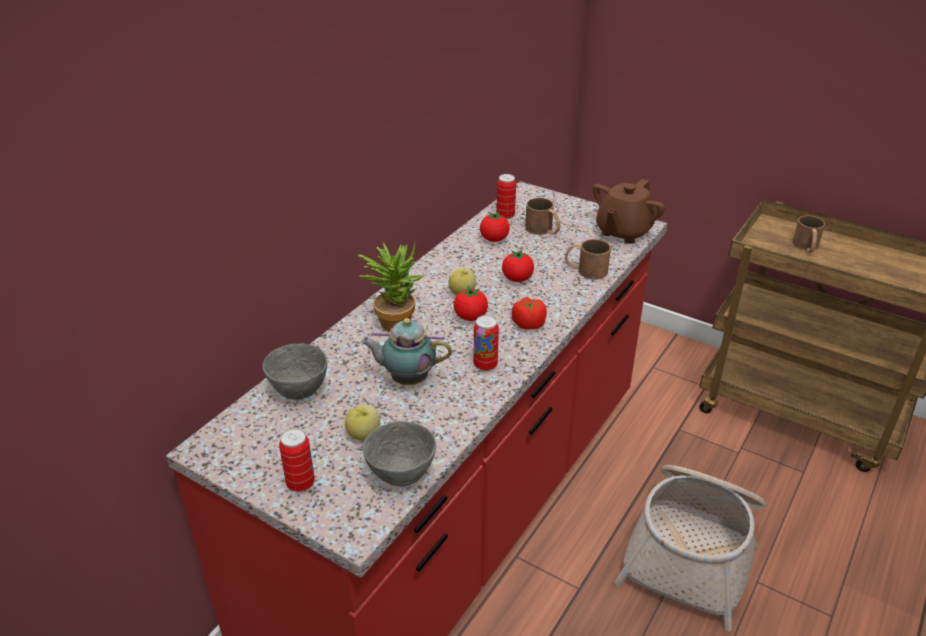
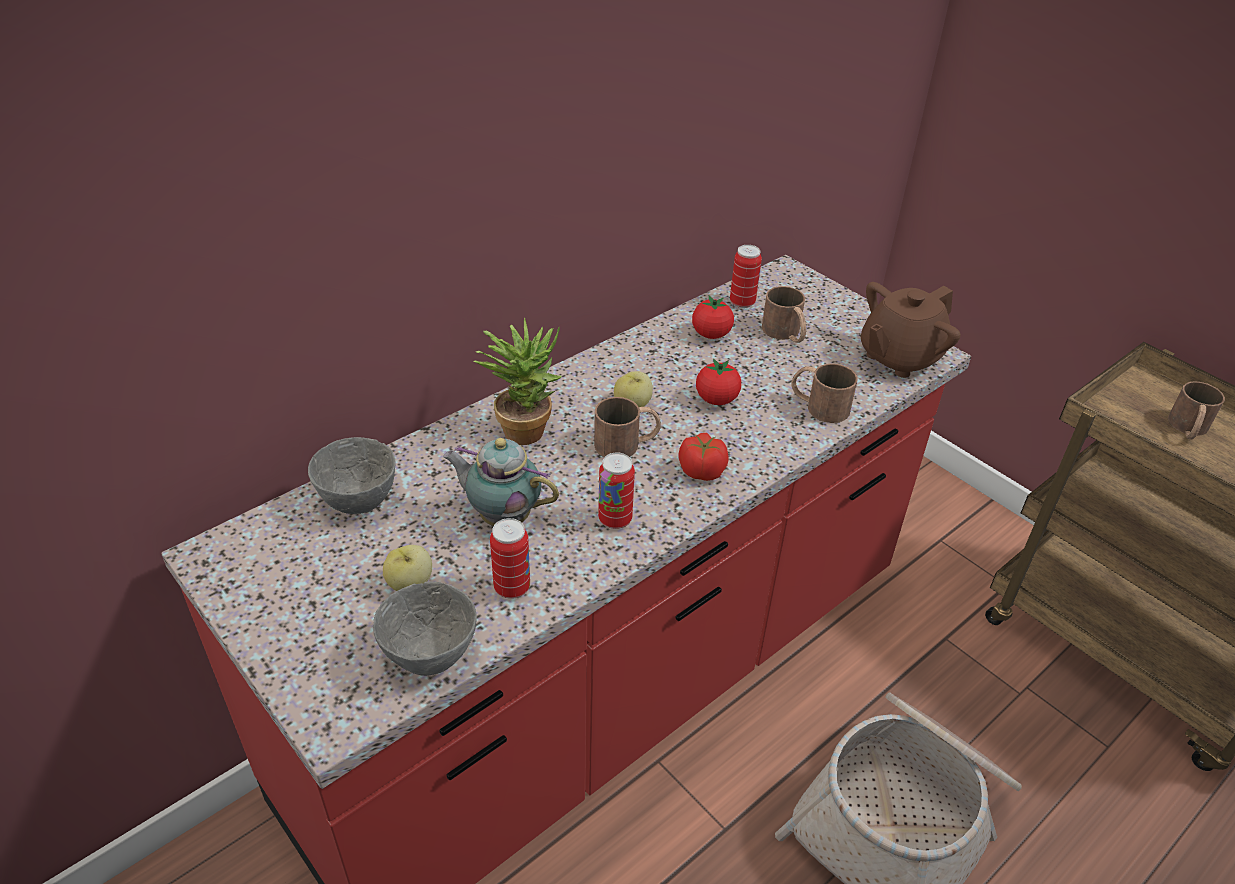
camera: 15 degrees right, 5 degrees up
can [279,428,315,492] -> can moved to [490,518,530,599]
tomato [454,286,488,321] -> brown mug [594,397,661,457]

